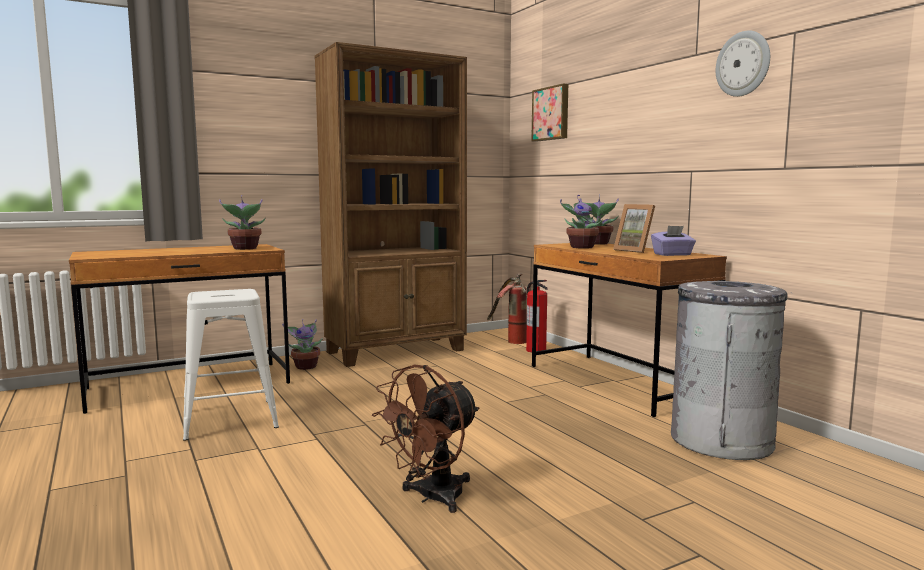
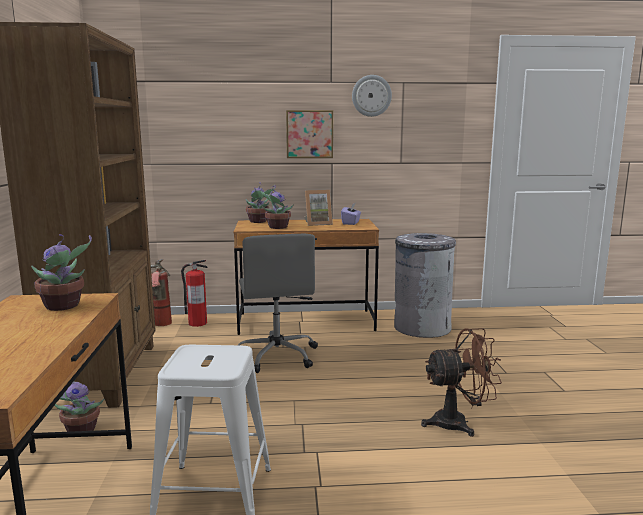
camera: 65 degrees left, 5 degrees up
brown fan [372,364,479,513] -> brown fan turned 75 degrees counterclockwise [421,328,502,437]
picture [531,83,568,142] -> picture moved to [286,110,333,158]
none -> grey office chair [238,234,318,373]

